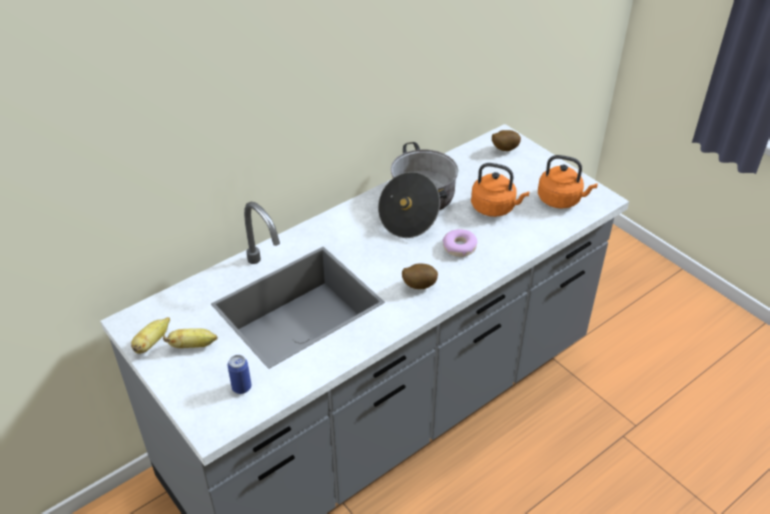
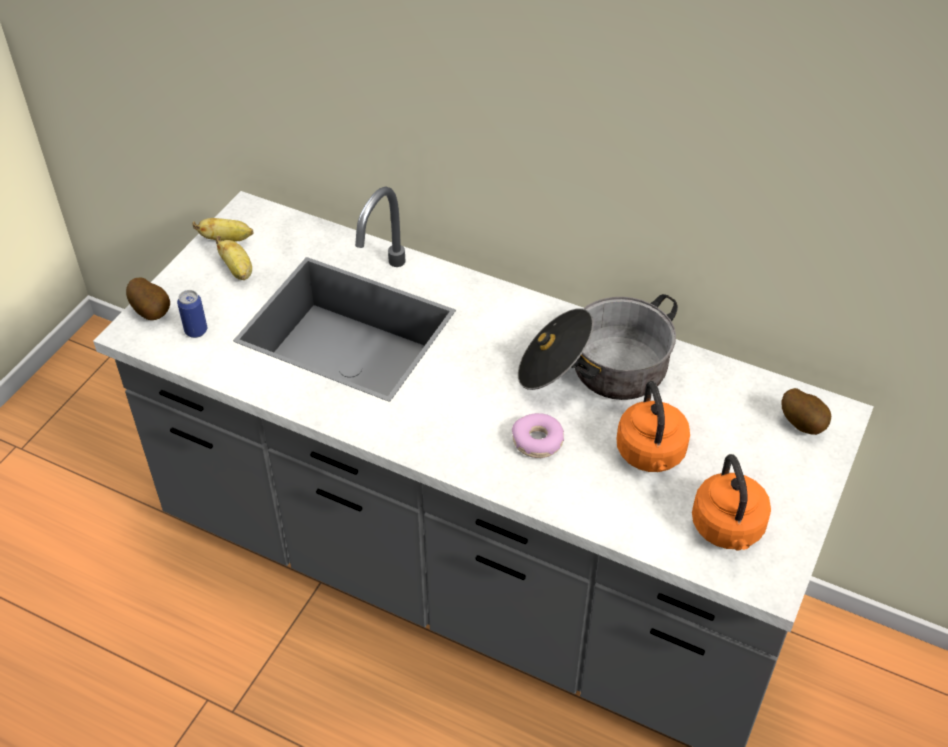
camera: 65 degrees right, 5 degrees up
potato [402,264,438,289] -> potato moved to [126,277,170,320]

